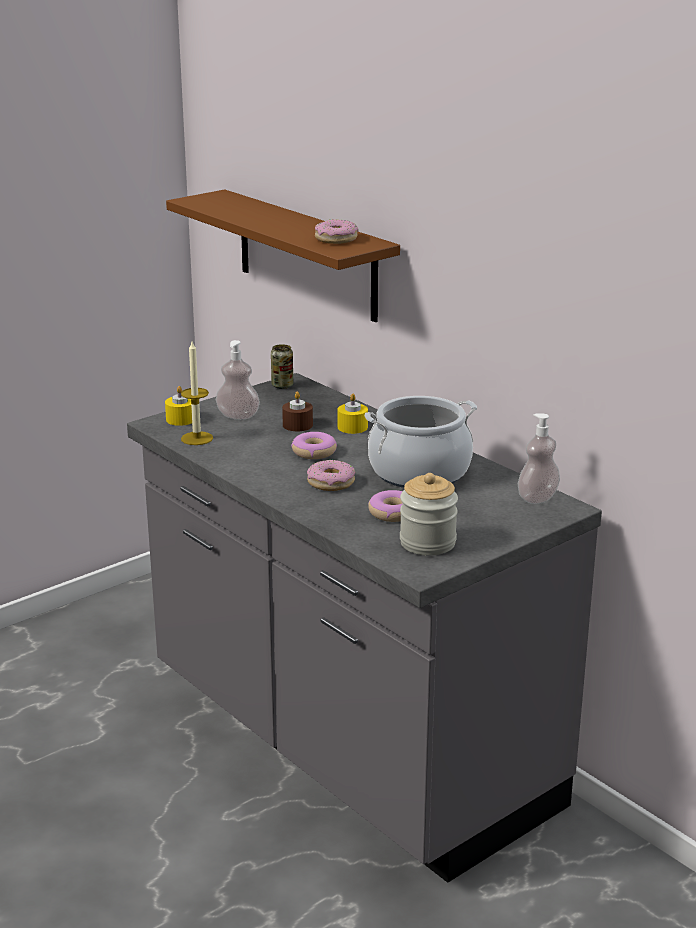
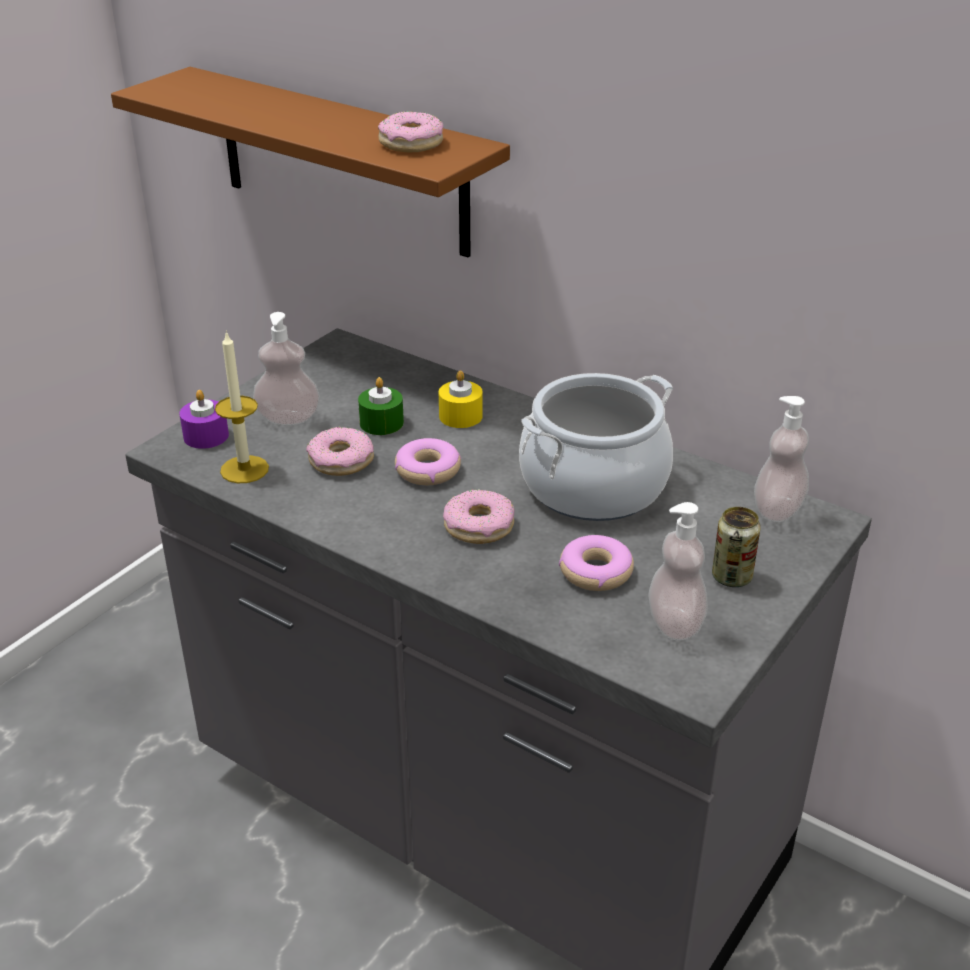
camera: 15 degrees left, 10 degrees up
yellow candle [165,386,192,426] -> purple candle [179,390,229,449]
can [271,344,293,389] -> can moved to [712,507,761,587]
brown candle [282,391,313,431] -> green candle [358,377,404,435]
jar [400,473,458,555] -> soap dispenser [648,502,708,640]
none -> donut [306,427,374,476]

